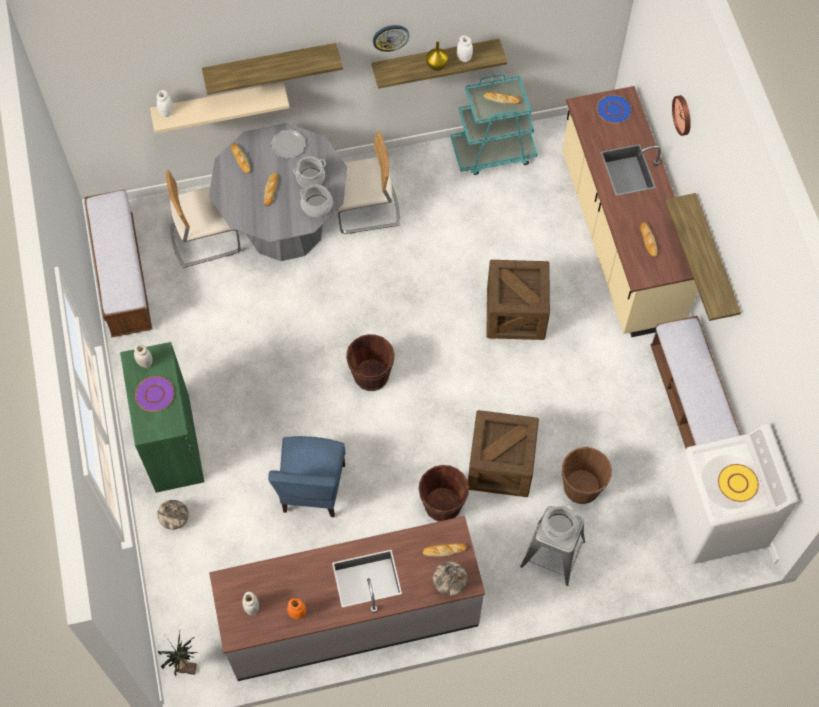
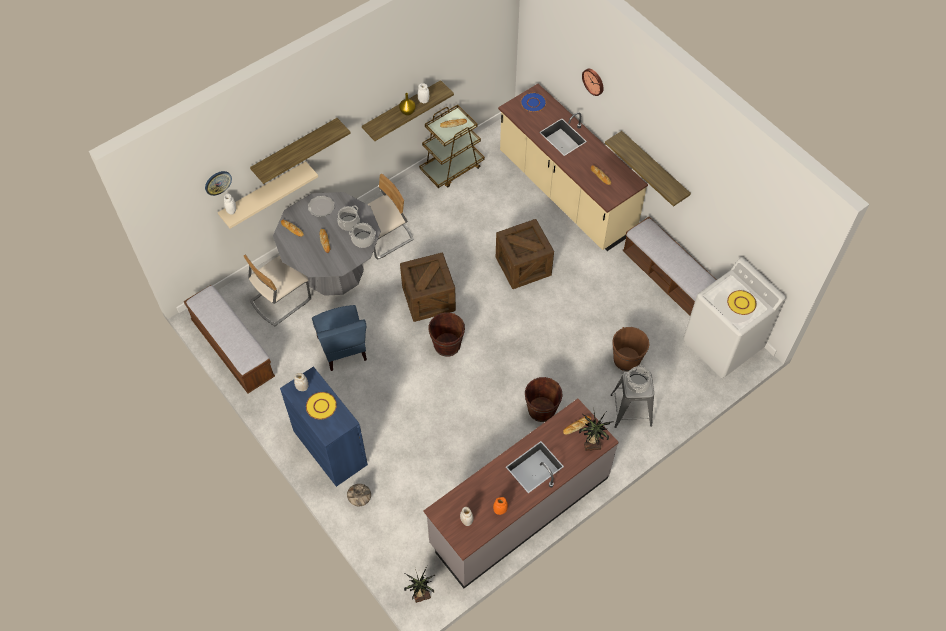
camera: 25 degrees left, 5 degrees down
green cabinet [120,342,204,493] -> blue cabinet [280,366,368,487]
purple plate [135,376,175,412] -> yellow plate [306,392,337,420]
blue chair [268,436,345,517] -> blue chair moved to [312,305,367,371]
wall clock [373,25,409,52] -> wall clock moved to [205,171,232,196]
vase [433,561,467,596] -> potted plant [579,408,614,451]
turquoise cart [451,74,537,175] -> brown cart [419,105,485,188]
crate [468,410,539,497] -> crate moved to [400,253,456,322]

